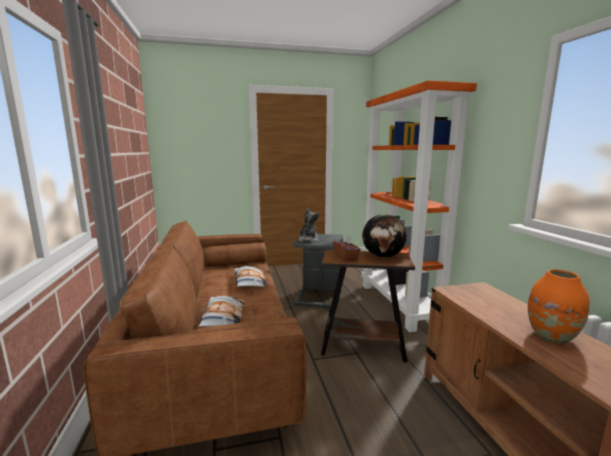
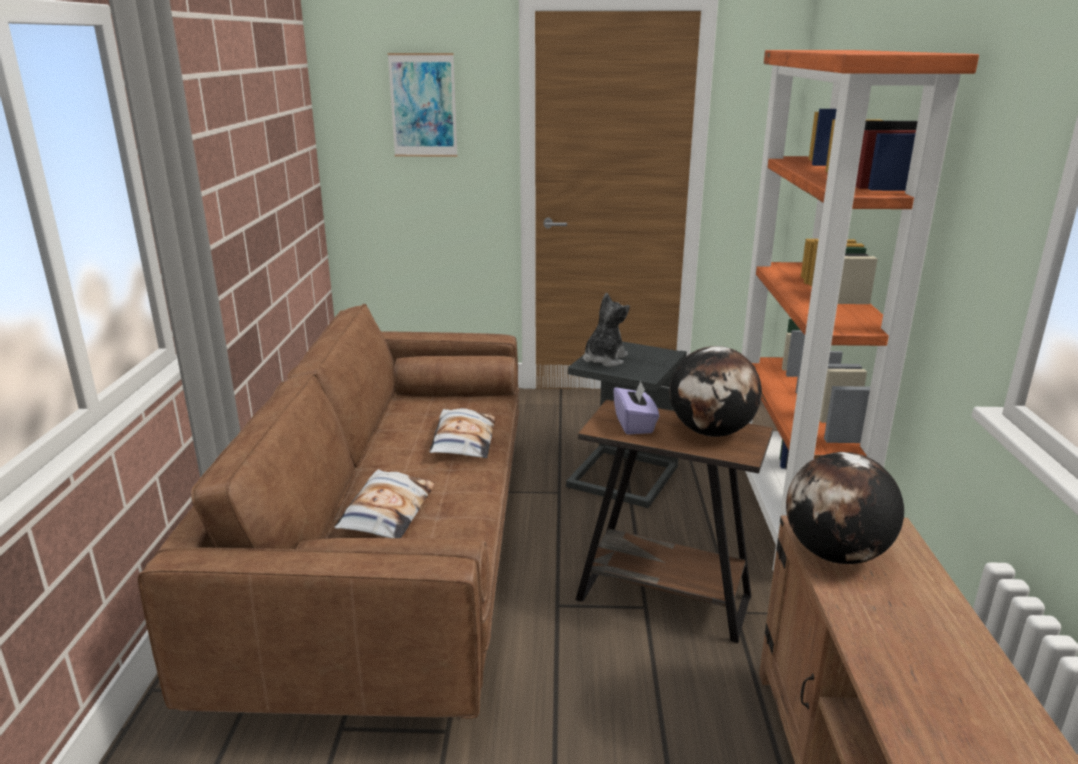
camera: 15 degrees right, 10 degrees up
brown tissue box [333,235,361,261] -> purple tissue box [613,381,659,435]
orange vase [528,269,590,344] -> none
none -> picture [388,53,458,157]
none -> globe [786,452,904,564]

